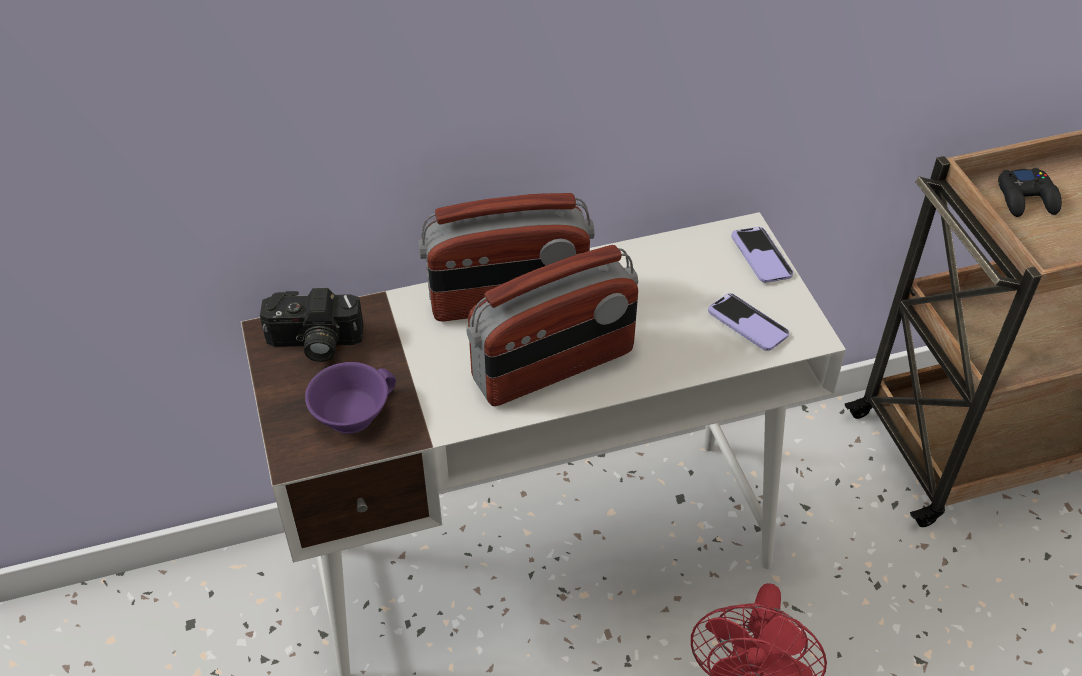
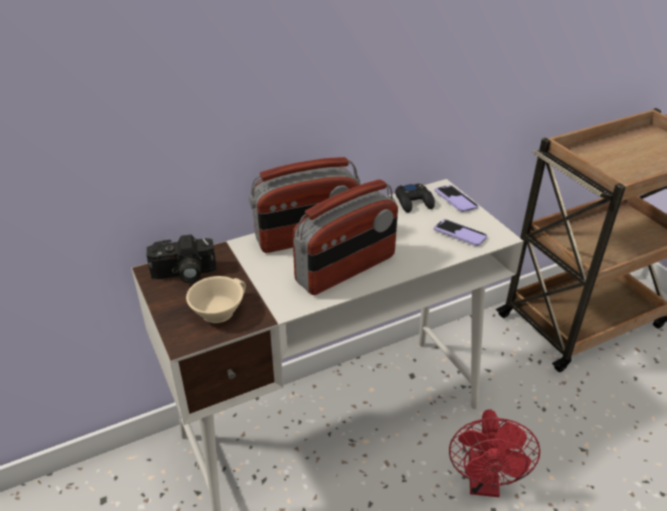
camera: 10 degrees left, 10 degrees down
purple cup [305,362,396,434] -> beige cup [186,276,246,323]
black game controller [998,168,1062,217] -> black game controller moved to [395,183,435,213]

